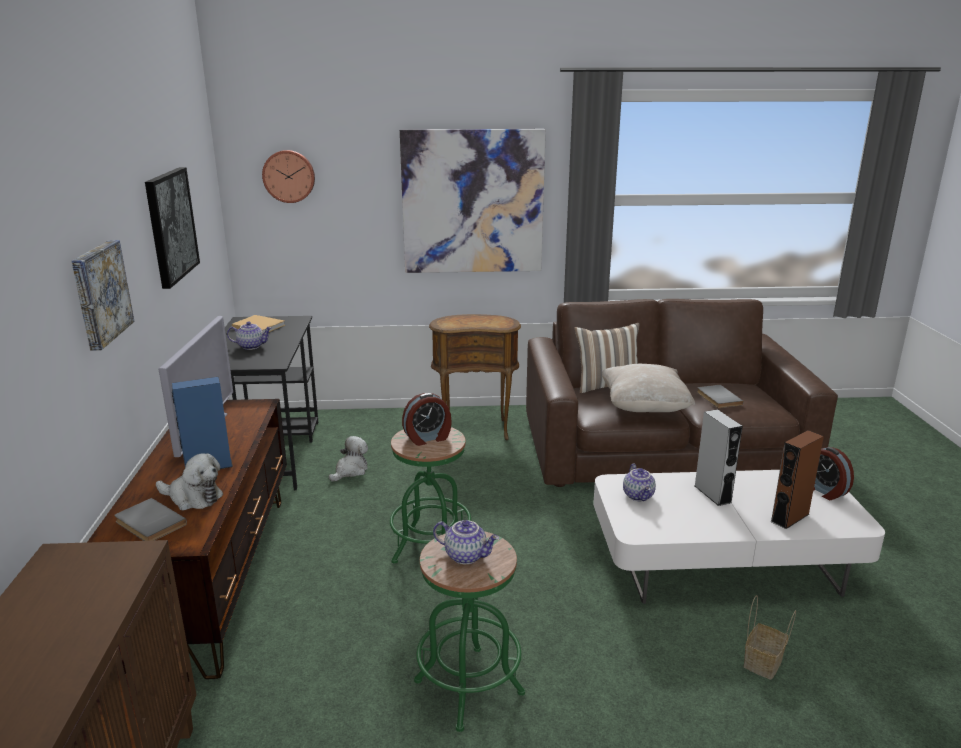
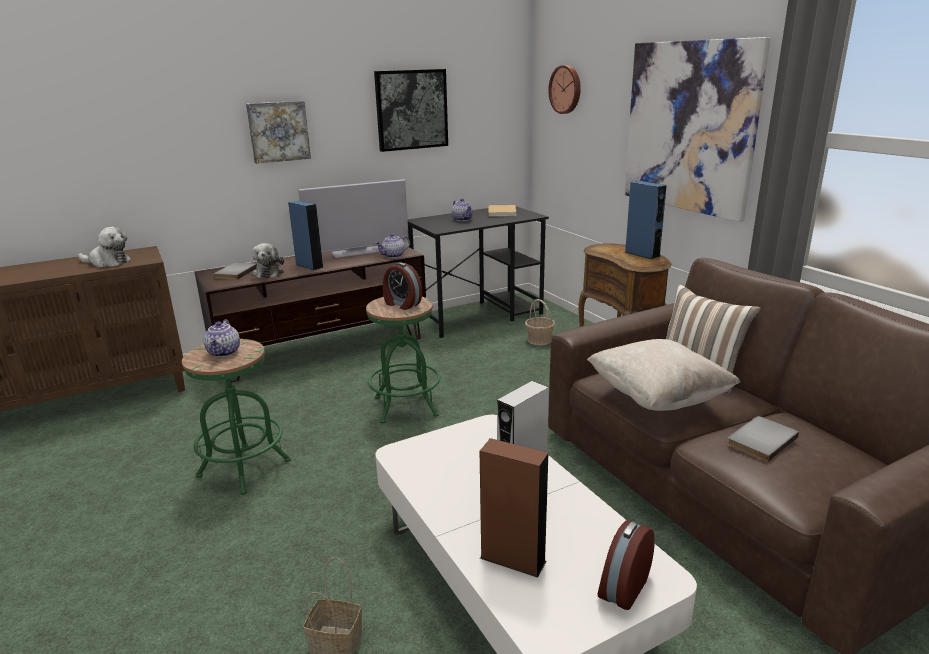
camera: 65 degrees right, 0 degrees up
plush toy [329,436,368,481] -> plush toy moved to [78,227,131,268]
teapot [623,464,656,501] -> teapot moved to [375,234,410,258]
none -> basket [525,299,555,345]
none -> blue speaker [625,181,667,260]

